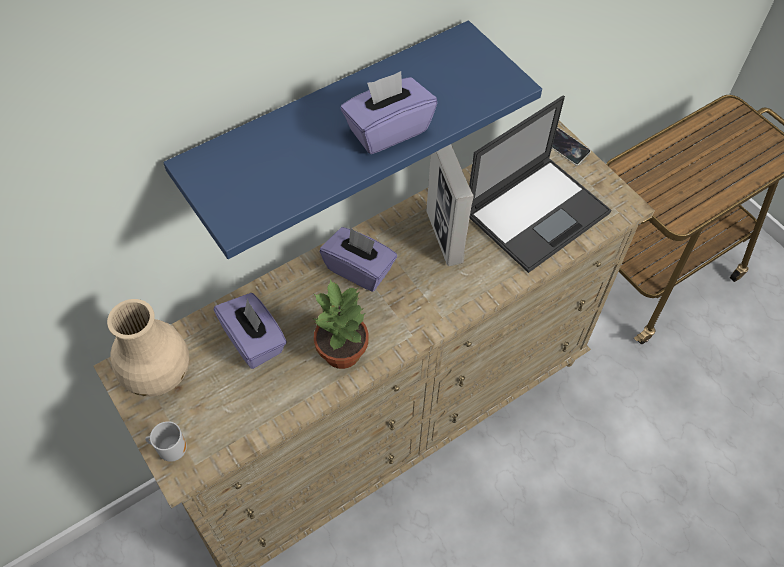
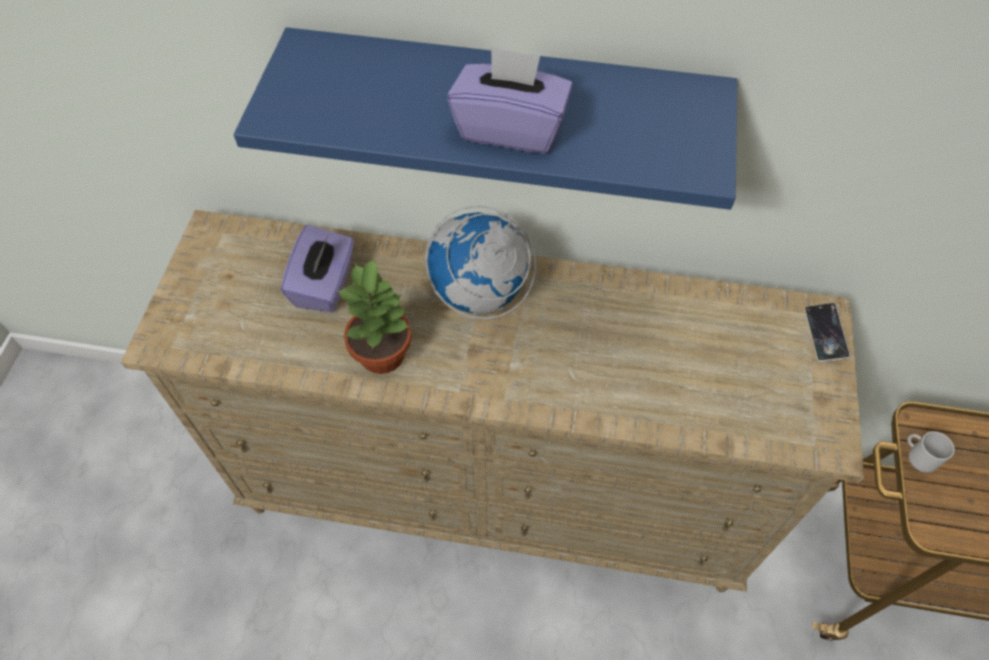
camera: 45 degrees right, 0 degrees up
beige vase [107,299,189,397] -> none
mug [145,421,187,462] -> mug moved to [907,431,955,473]
purple tissue box [320,227,397,292] -> globe [425,205,536,319]
picture frame [426,144,474,266] -> none
laptop [469,96,611,273] -> none

